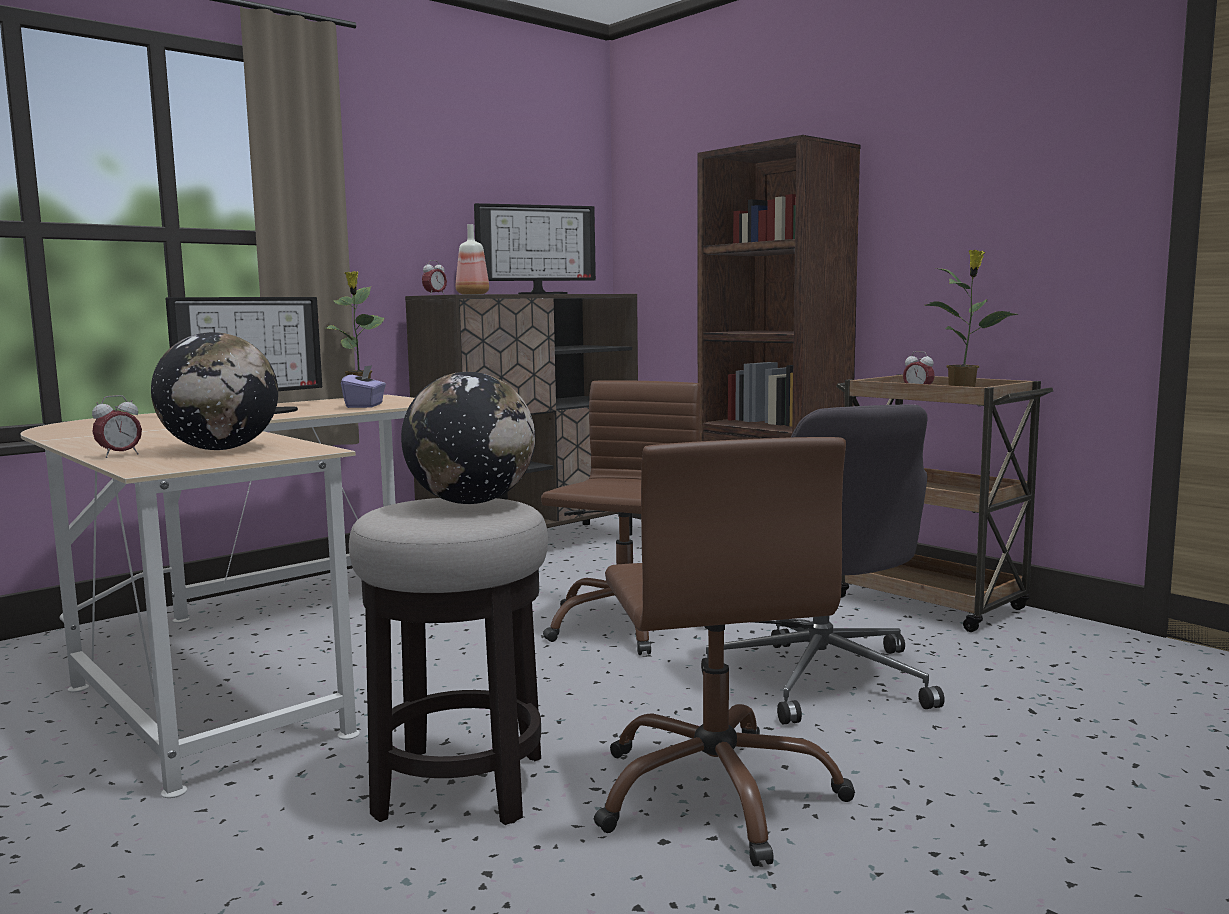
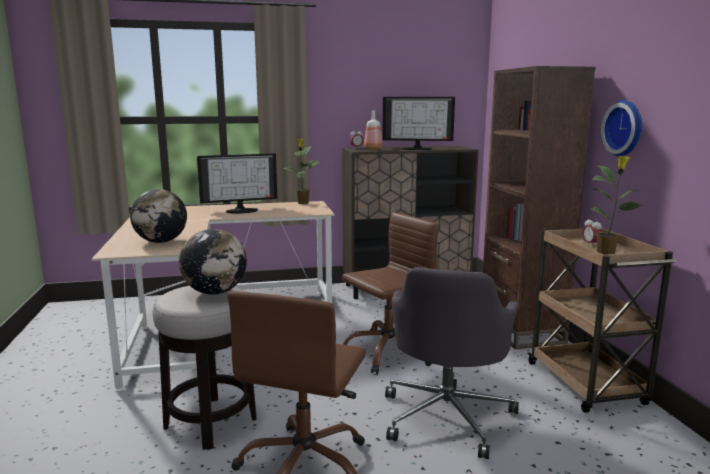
camera: 30 degrees right, 5 degrees up
alarm clock [92,395,142,458] -> none
purple tissue box [341,365,386,408] -> none
none -> wall clock [601,100,642,156]

